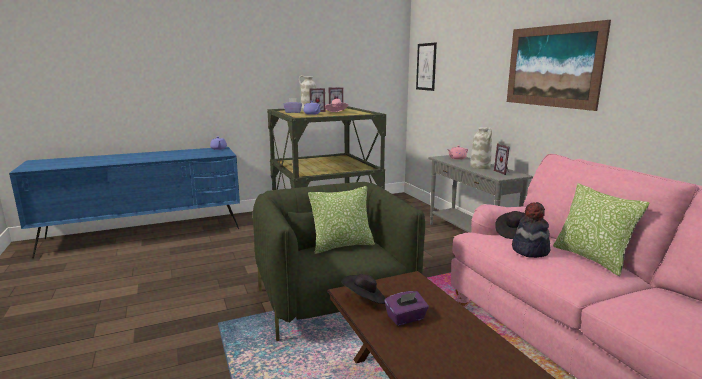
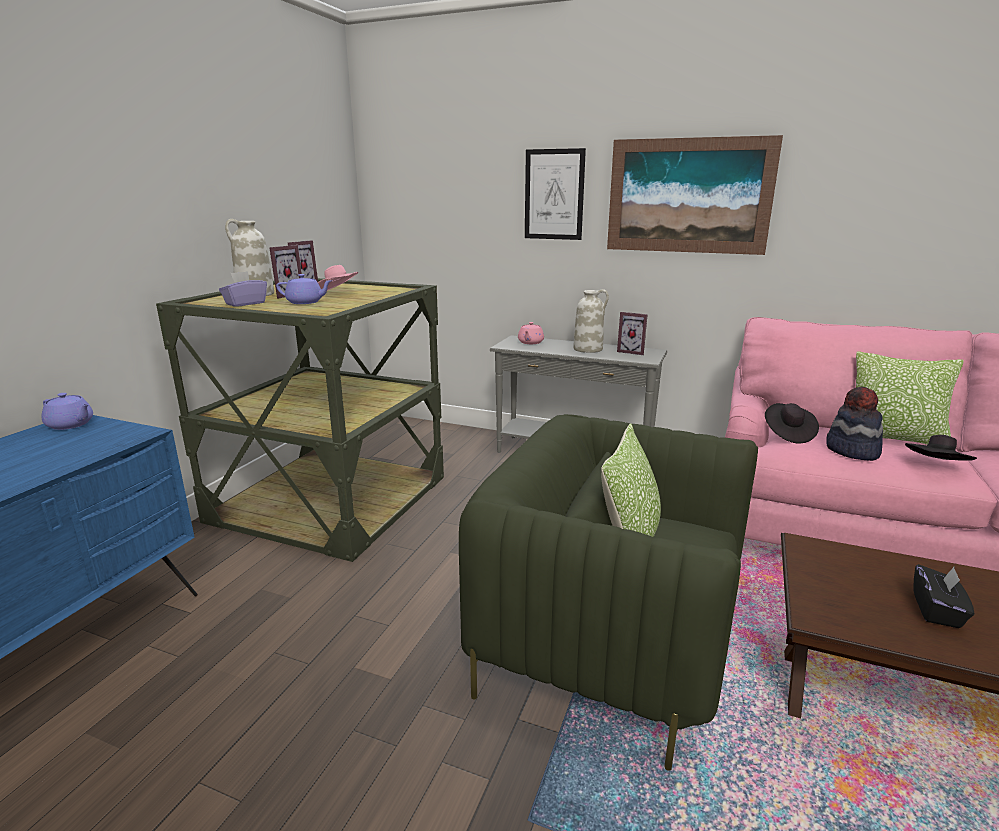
camera: 45 degrees left, 5 degrees up
black hat [341,274,385,304] -> black hat moved to [905,435,977,461]
purple tissue box [384,291,429,326] -> black tissue box [914,564,974,628]
picture [416,43,437,91] -> picture moved to [525,148,586,240]

